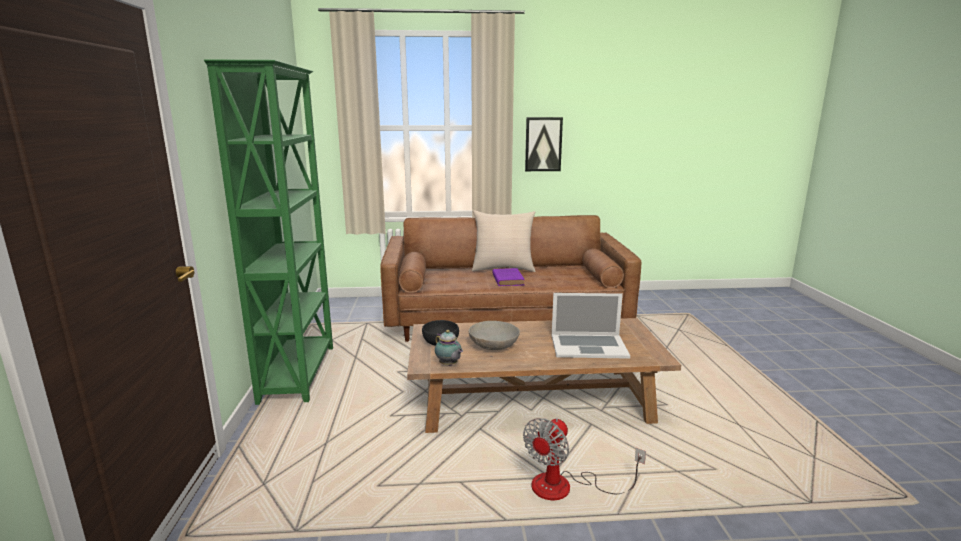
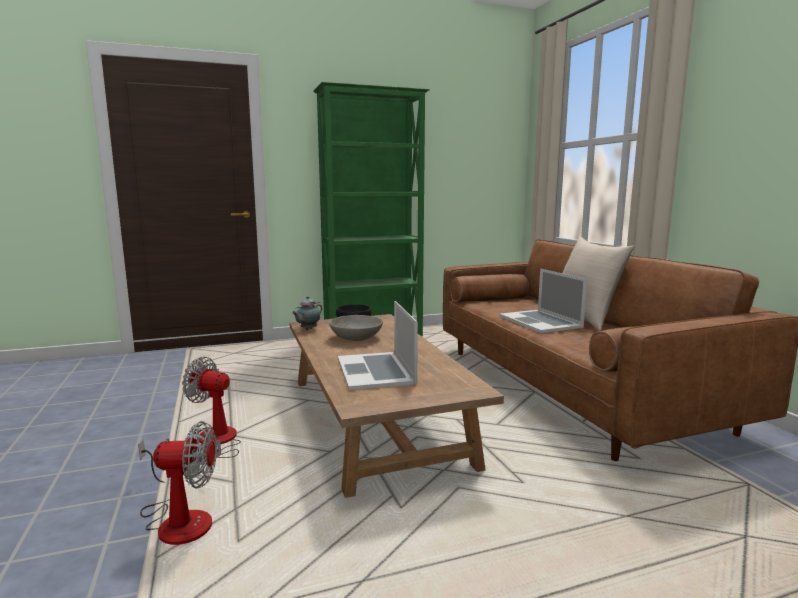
camera: 75 degrees right, 5 degrees down
purple book [492,268,525,286] -> laptop [499,269,587,333]
picture [525,117,563,171] -> none
none -> fan [138,421,217,545]

